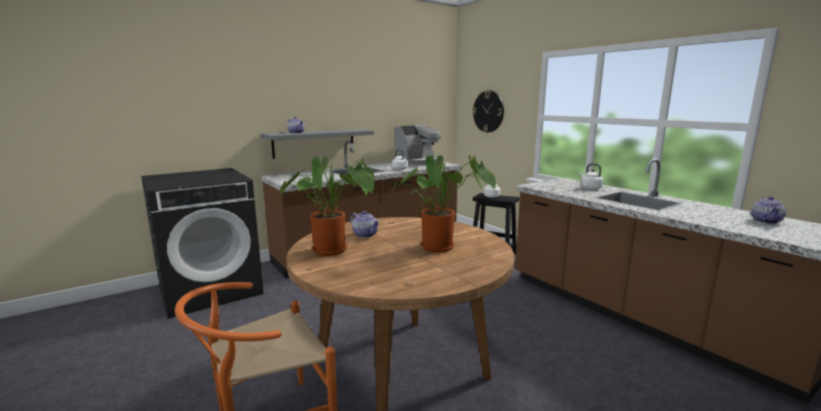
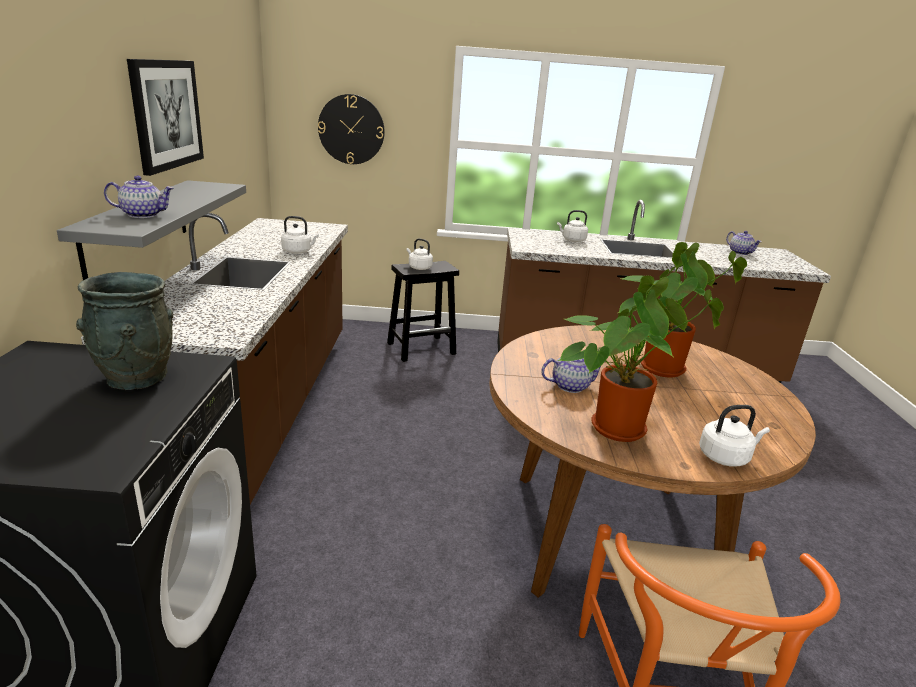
camera: 55 degrees left, 10 degrees up
coffee machine [393,125,441,166] -> none
none -> grey vase [76,272,173,390]
none -> picture [127,59,204,176]
none -> white kettle [699,405,770,467]

